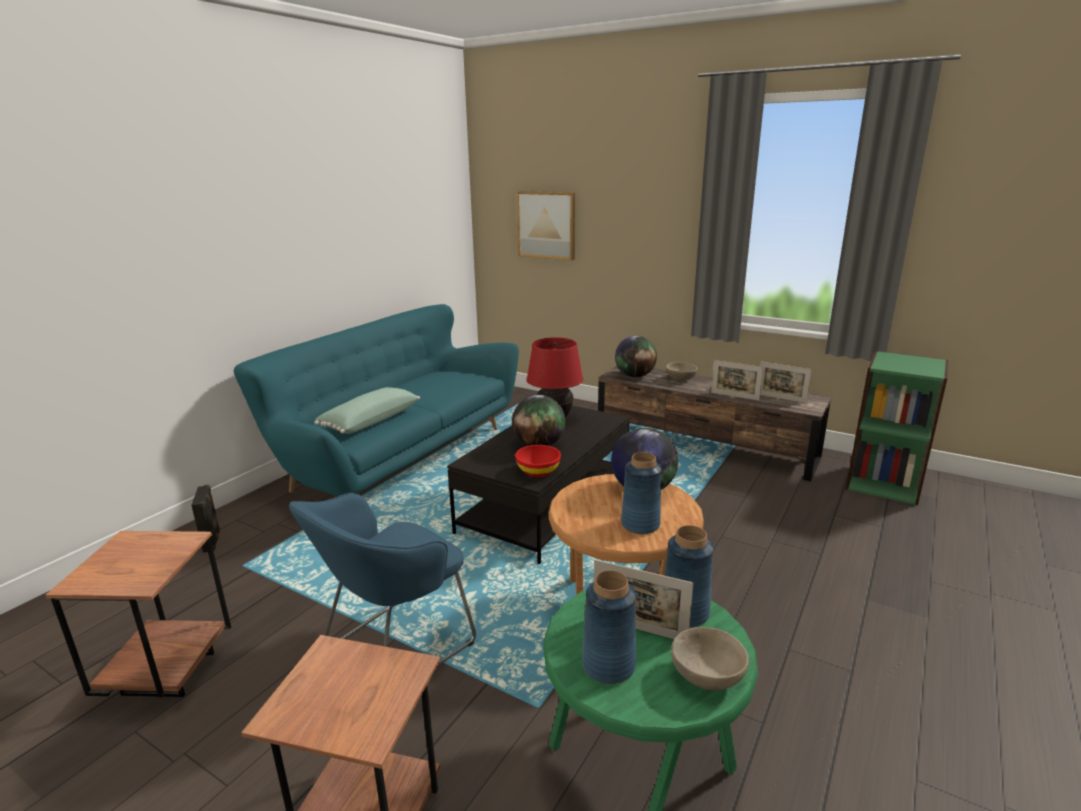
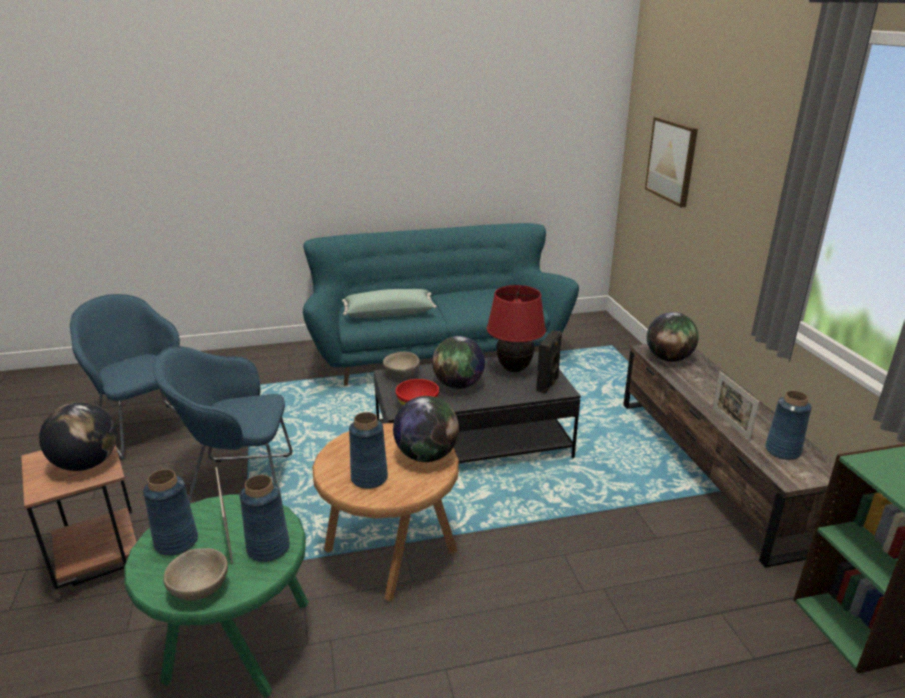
camera: 45 degrees right, 5 degrees up
brown side table [46,531,231,697] -> blue armchair [70,294,180,460]
black speaker [191,485,220,553] -> black speaker moved to [536,330,562,394]
beige bowl [666,362,697,381] -> beige bowl moved to [383,352,420,378]
picture frame [760,362,812,403] -> blue vase [765,391,812,460]
none -> globe [39,402,117,471]

